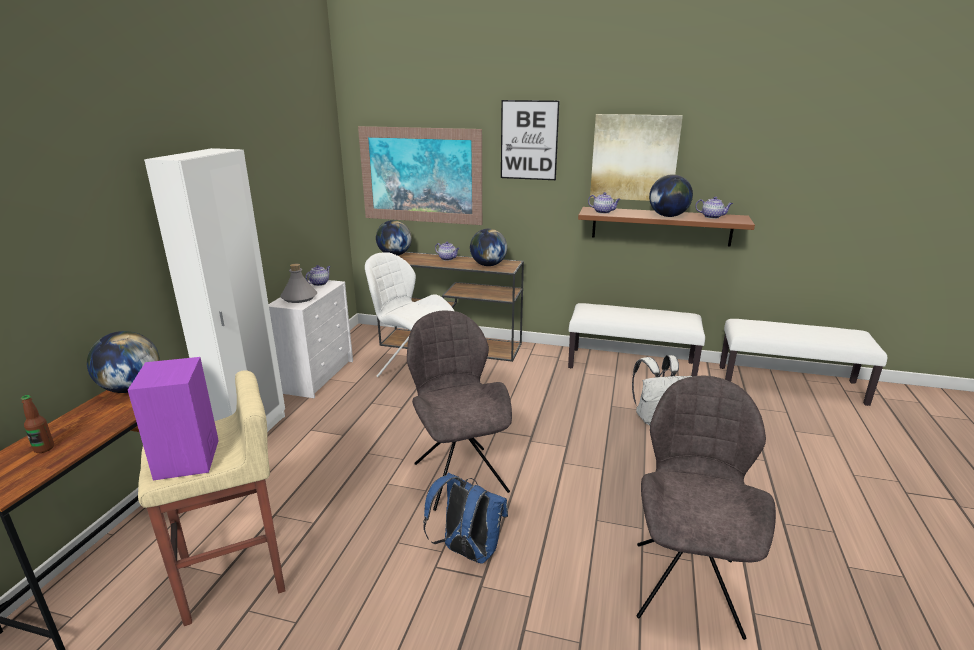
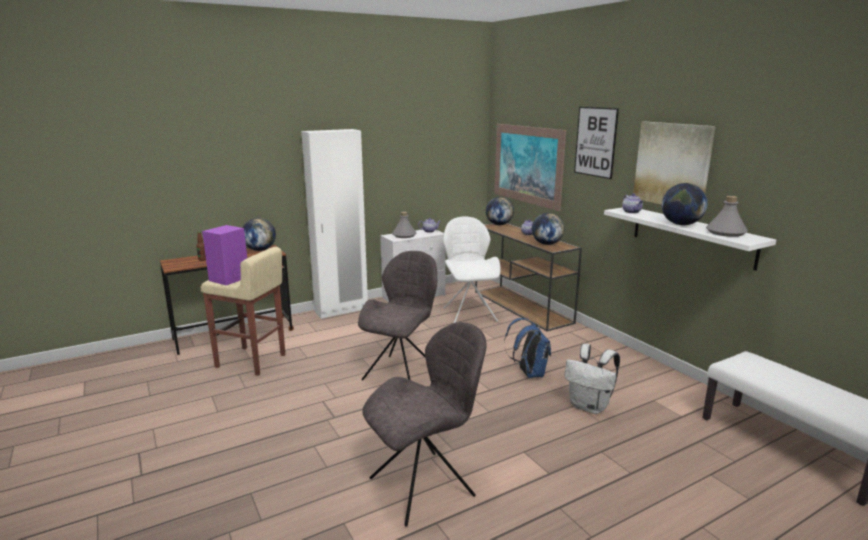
camera: 45 degrees right, 5 degrees down
blue backpack [423,473,508,564] -> blue backpack moved to [504,318,551,378]
white bench [568,303,705,376] -> none
brown shelf [578,207,755,247] -> white shelf [604,207,776,271]
teapot [695,196,733,219] -> grey bottle [706,196,748,237]

